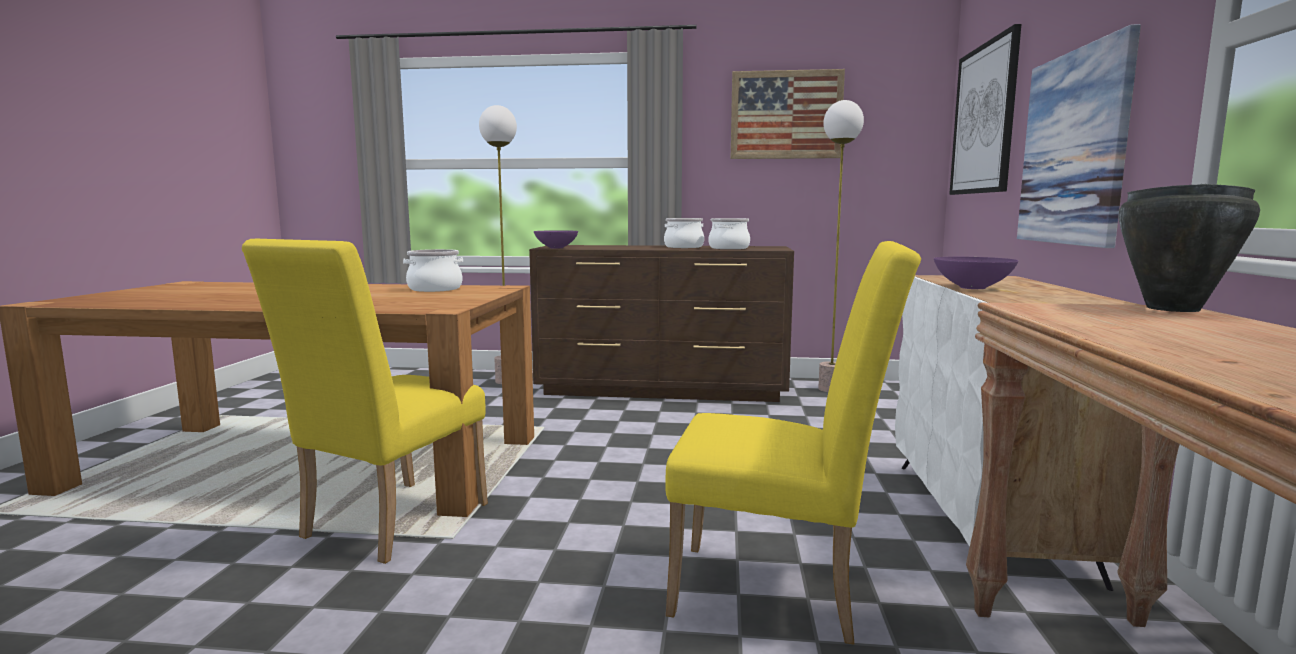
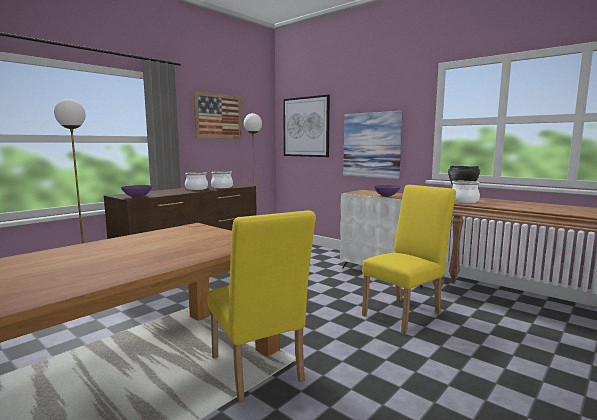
camera: 55 degrees left, 0 degrees up
cooking pot [403,249,463,292] -> cooking pot moved to [452,181,480,203]

